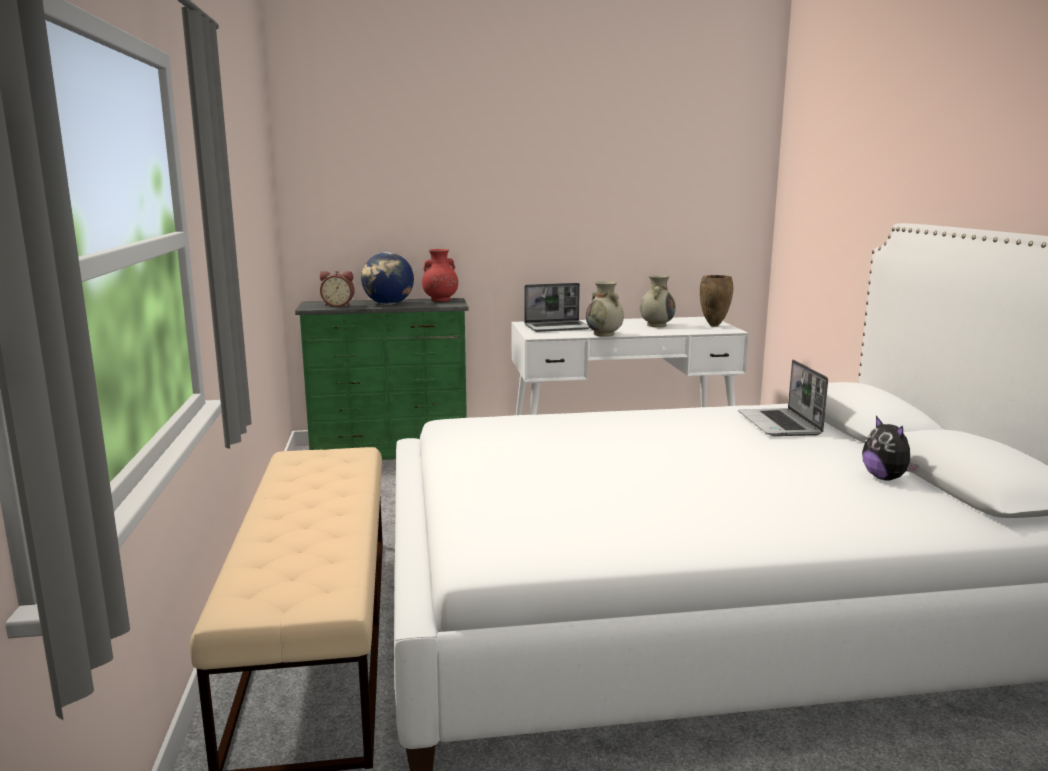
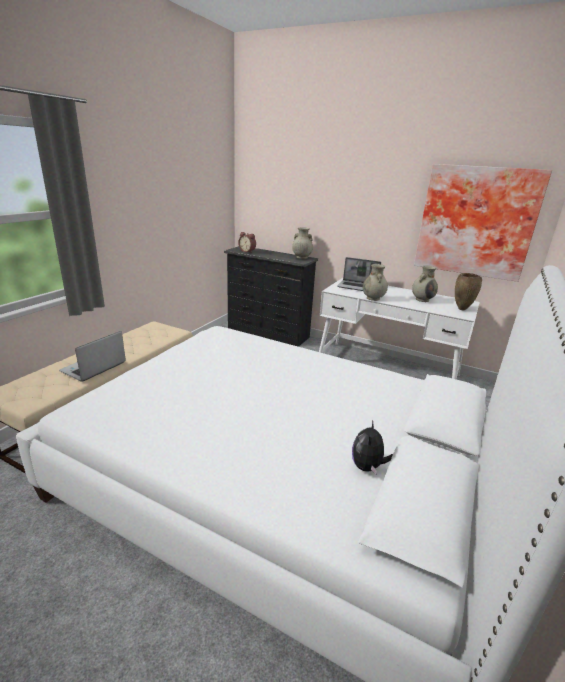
camera: 35 degrees right, 10 degrees up
green dresser [295,298,469,460] -> black dresser [224,246,318,347]
globe [361,252,414,305] -> none
red vase [422,249,458,302] -> beige vase [292,227,313,259]
laptop [738,360,828,436] -> laptop moved to [59,331,126,382]
none -> picture [414,164,552,282]

